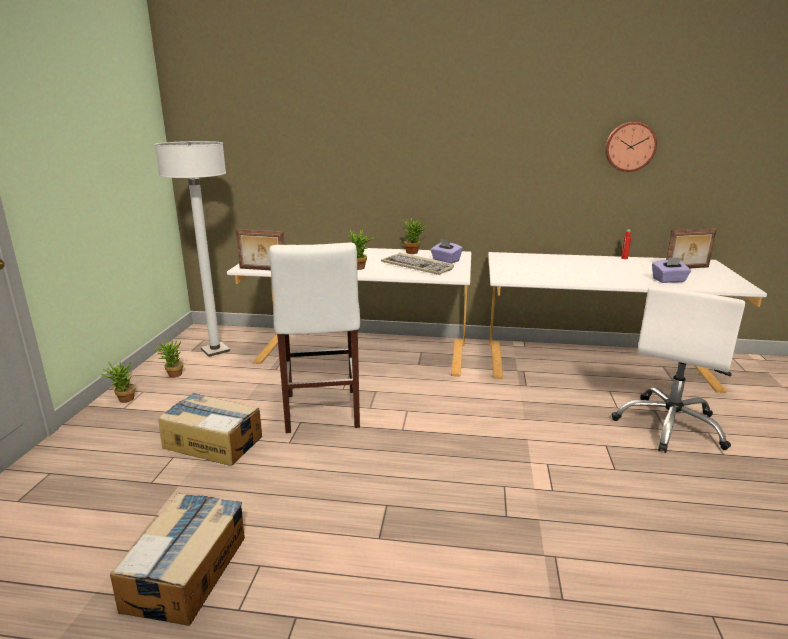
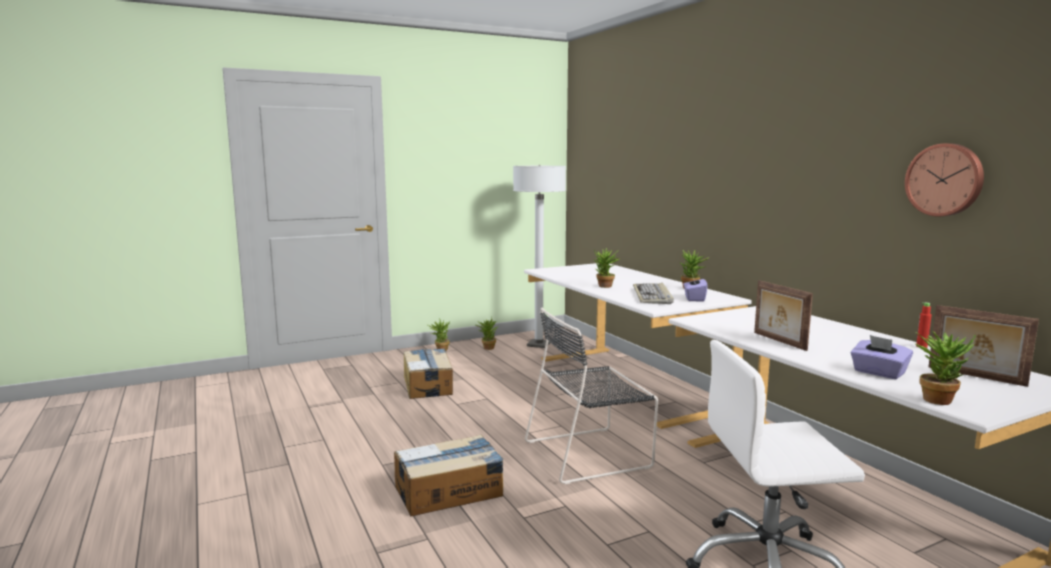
camera: 55 degrees right, 10 degrees down
cardboard box [110,493,245,626] -> cardboard box moved to [394,434,503,516]
picture frame [236,229,285,270] -> picture frame moved to [754,280,813,351]
white stool [269,243,360,433] -> none
none -> black chair [525,308,658,484]
none -> potted plant [914,331,976,405]

